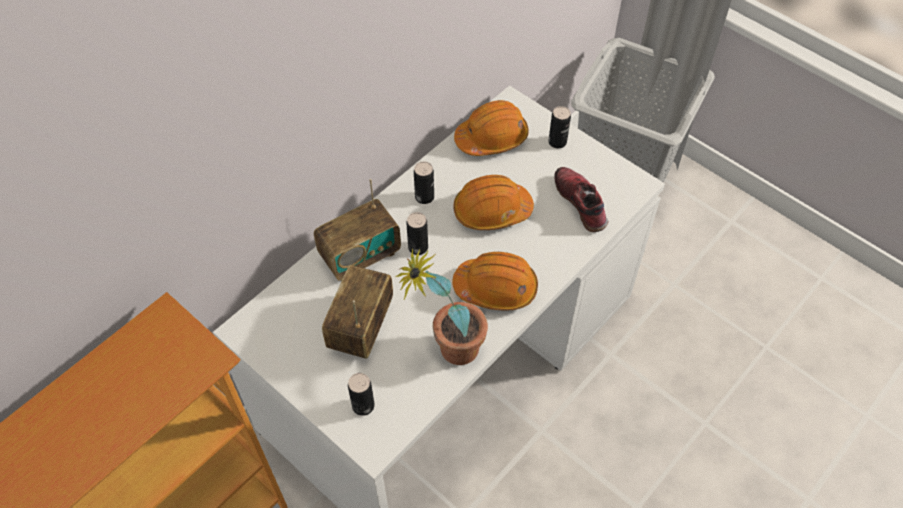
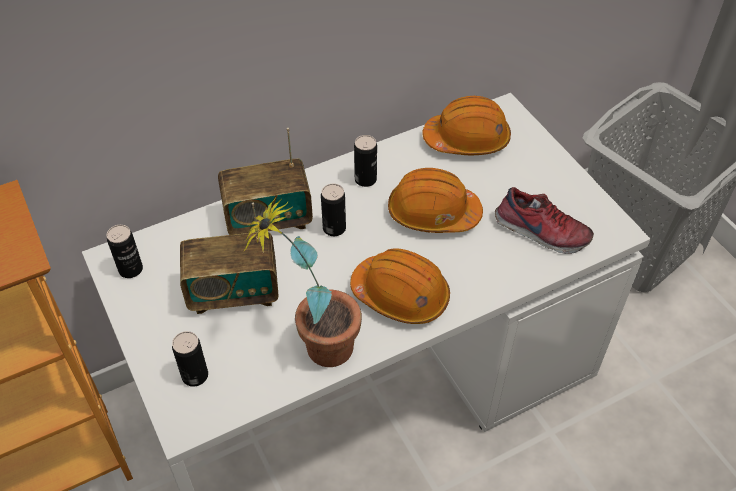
camera: 20 degrees right, 5 degrees down
radio [322,265,393,358] -> radio turned 135 degrees counterclockwise [180,203,278,314]
can [548,106,571,148] -> can moved to [107,225,143,278]
shoe [554,167,609,232] -> shoe turned 120 degrees clockwise [495,187,594,254]

